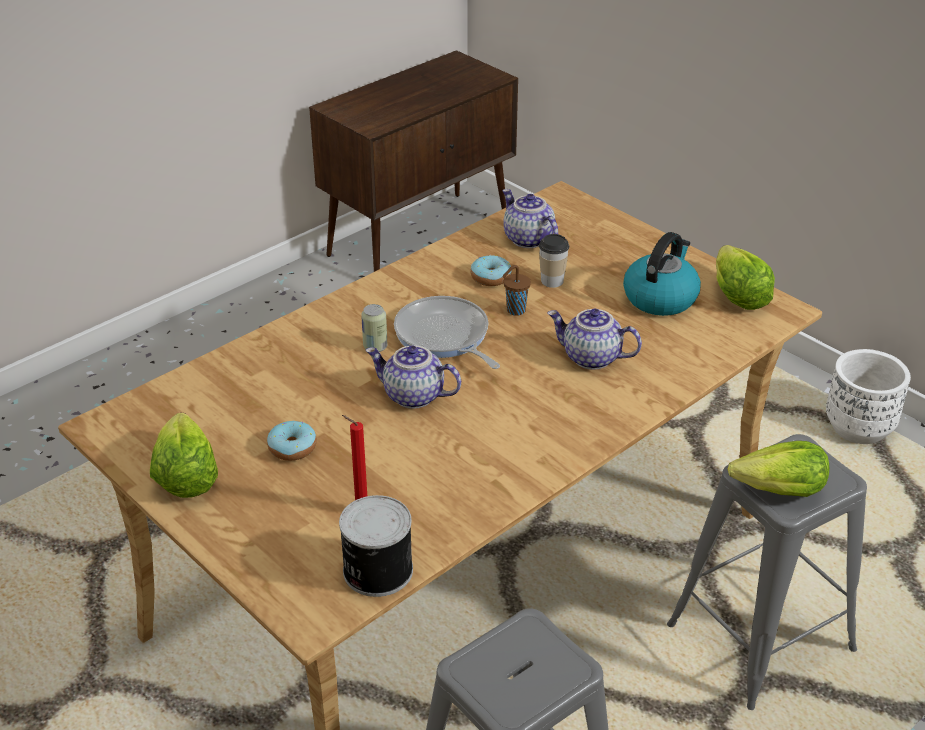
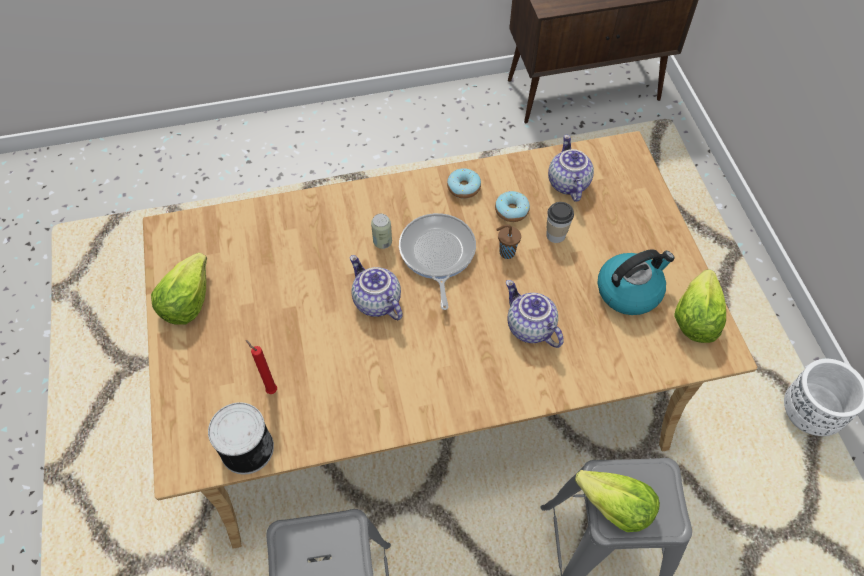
camera: 30 degrees right, 20 degrees up
donut [267,421,317,461] -> donut moved to [447,168,481,198]

